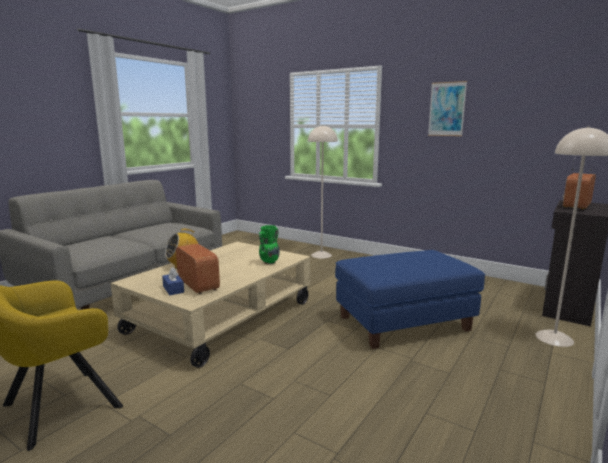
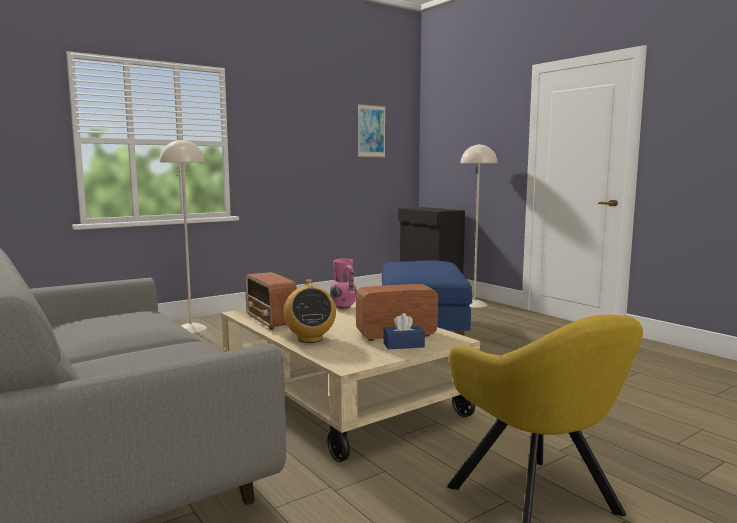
camera: 70 degrees left, 5 degrees down
green vase [259,225,280,264] -> pink vase [330,258,357,309]
picture [428,81,467,136] -> picture moved to [358,104,386,157]
radio [563,173,596,210] -> radio moved to [245,272,297,330]

